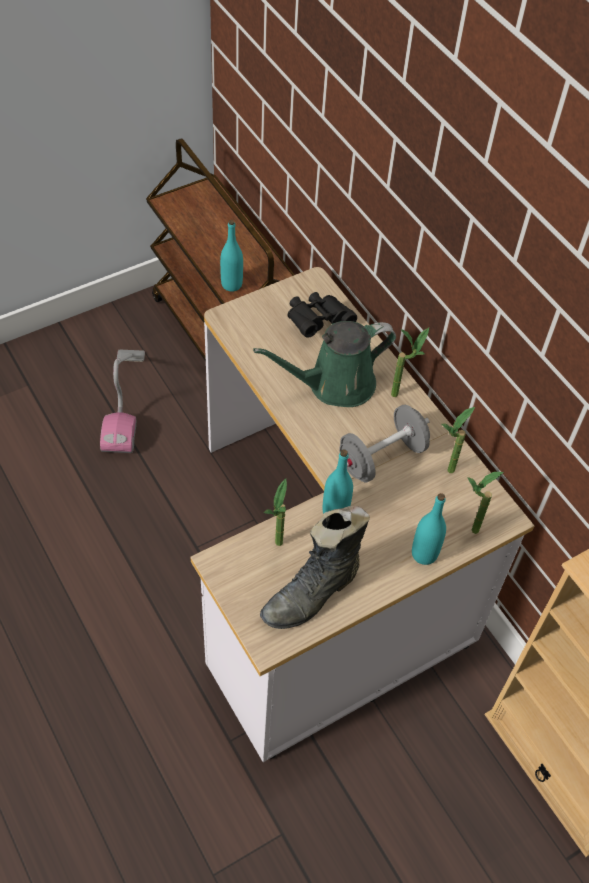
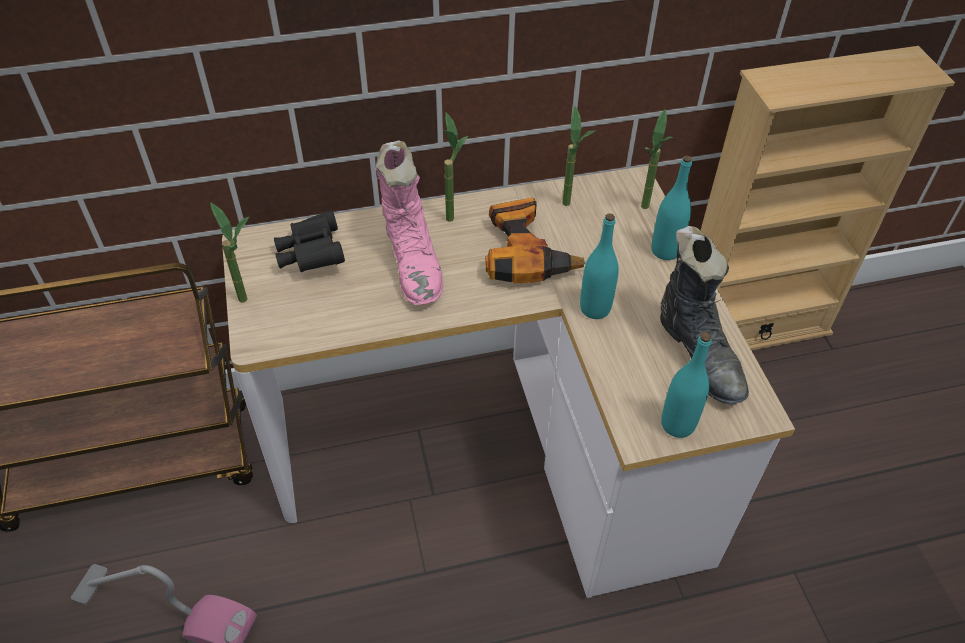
camera: 70 degrees left, 5 degrees down
turquoise bottle [220,220,243,292] -> turquoise bottle moved to [661,333,711,438]
green watering can [253,321,396,407] -> pink boot [375,140,443,305]
potted plant [264,479,287,546] -> potted plant moved to [210,202,250,303]
grey dumbbell [339,405,430,483] -> power drill [486,198,587,283]

